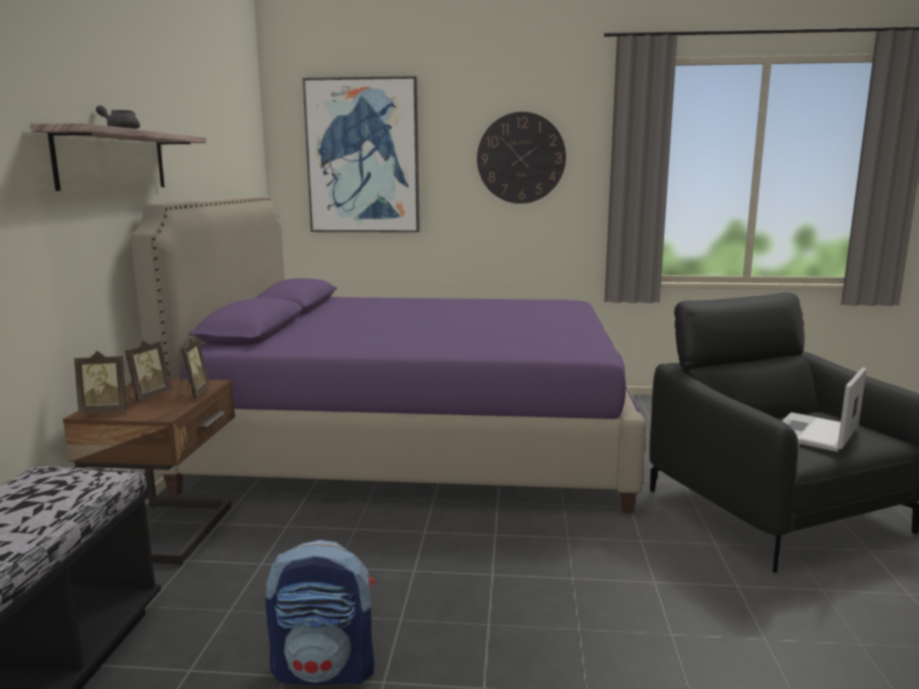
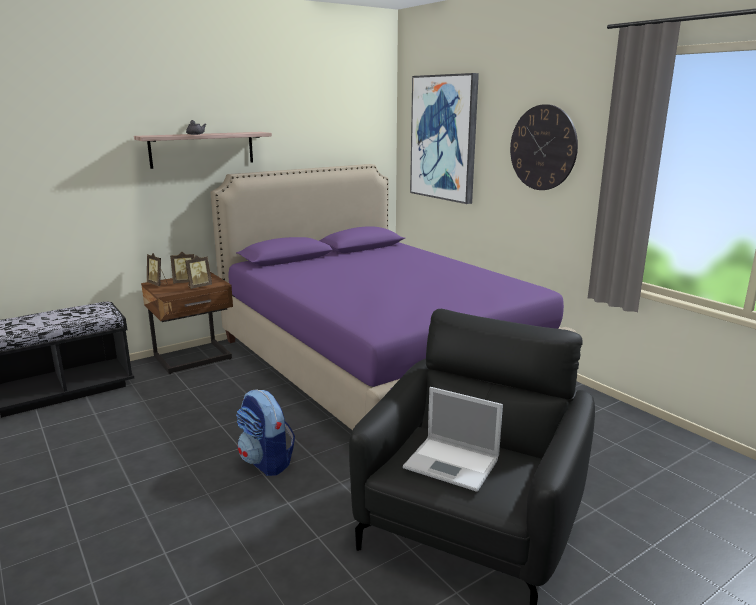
camera: 50 degrees right, 5 degrees up
backpack [265,540,375,685] -> backpack moved to [236,389,295,476]
laptop [782,367,867,452] -> laptop turned 150 degrees counterclockwise [403,387,503,492]

